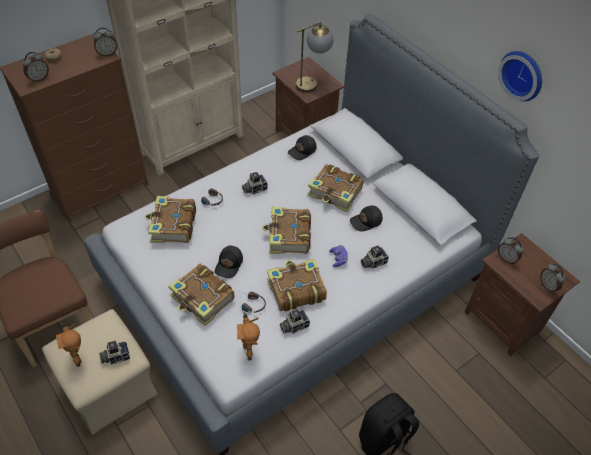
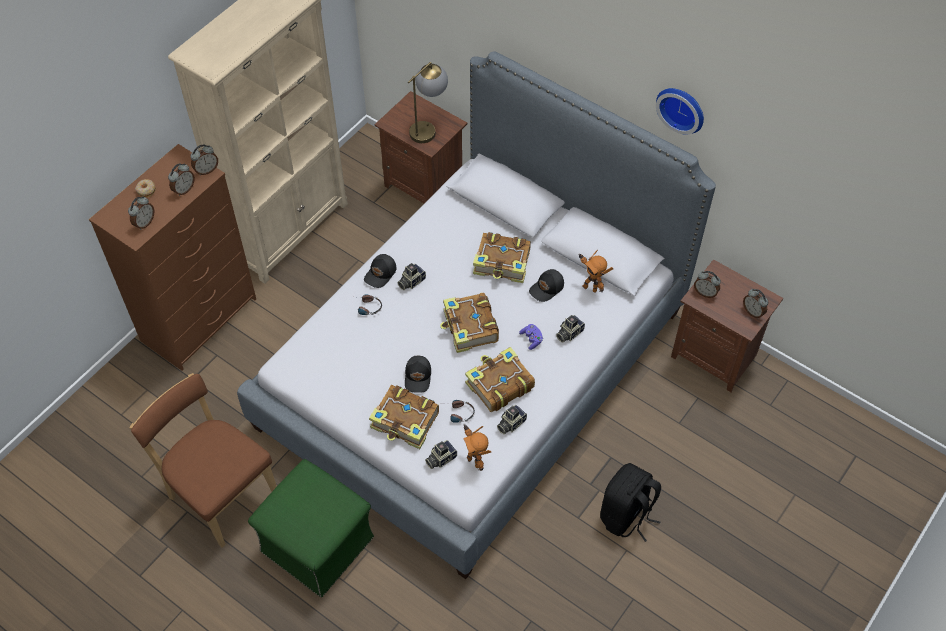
camera: 15 degrees left, 5 degrees up
beige ottoman [42,309,158,435] -> green ottoman [248,459,374,597]
toy robot [56,323,82,367] -> toy robot moved to [578,249,613,293]
camera [99,341,130,365] -> camera moved to [425,440,457,469]
book [145,196,196,243] -> none
black cap [288,135,317,160] -> black cap moved to [364,254,396,288]
none -> alarm clock [168,163,195,196]

